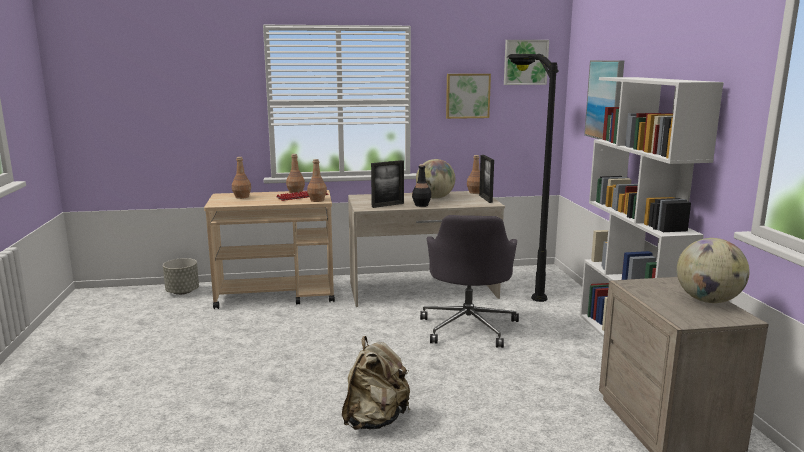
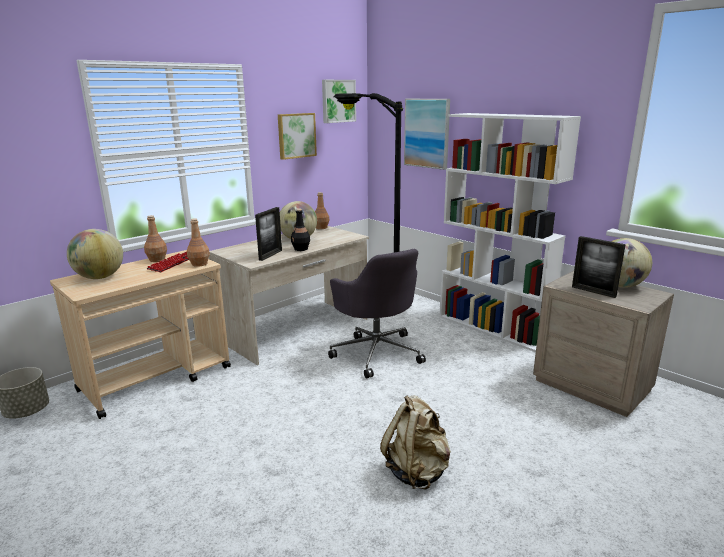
camera: 35 degrees left, 5 degrees up
brown bottle [232,157,251,199] -> globe [67,229,123,279]
picture frame [479,155,494,203] -> picture frame moved to [572,236,626,298]

